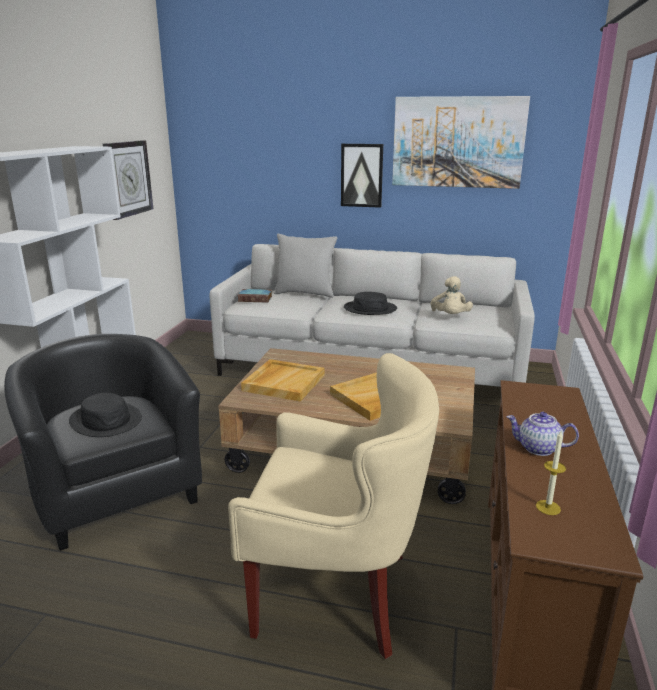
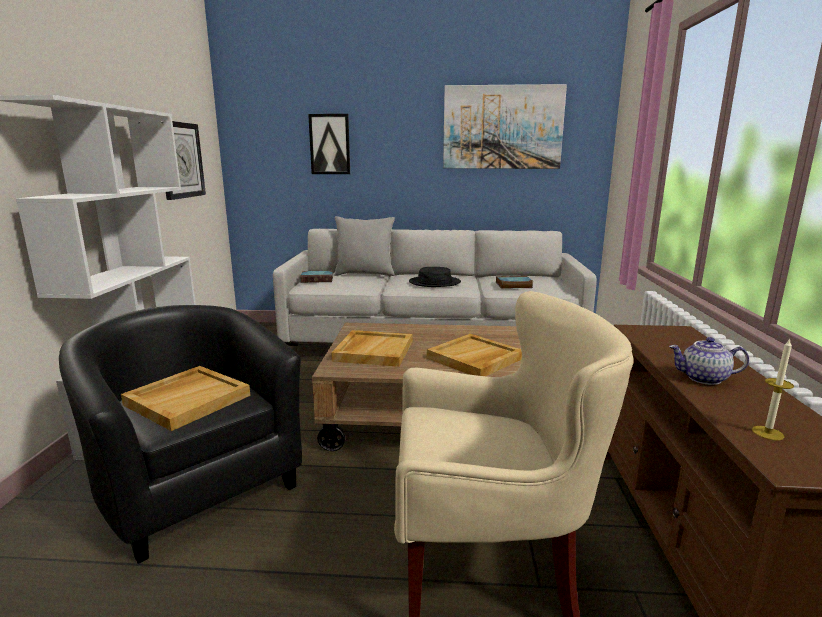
camera: 10 degrees left, 5 degrees down
black hat [69,393,142,437] -> beige tray [121,366,250,431]
picture [341,144,383,208] -> picture moved to [308,114,350,174]
beige plush toy [431,276,473,314] -> book [496,276,533,289]

